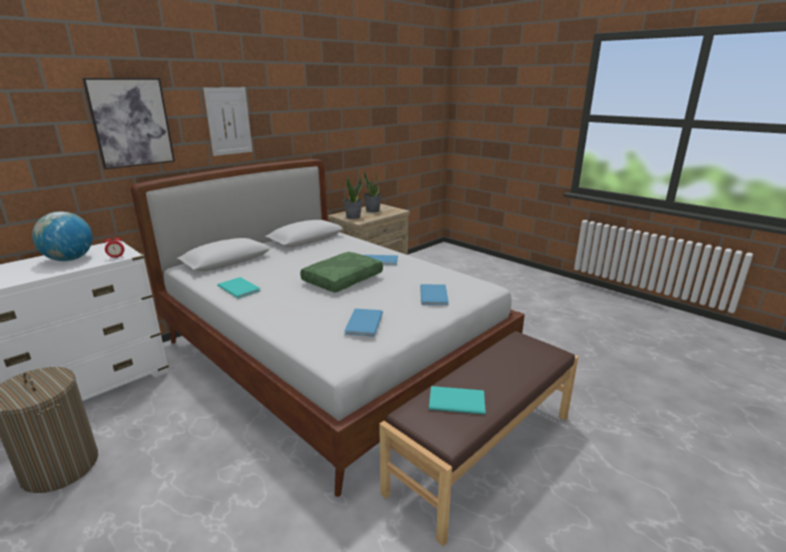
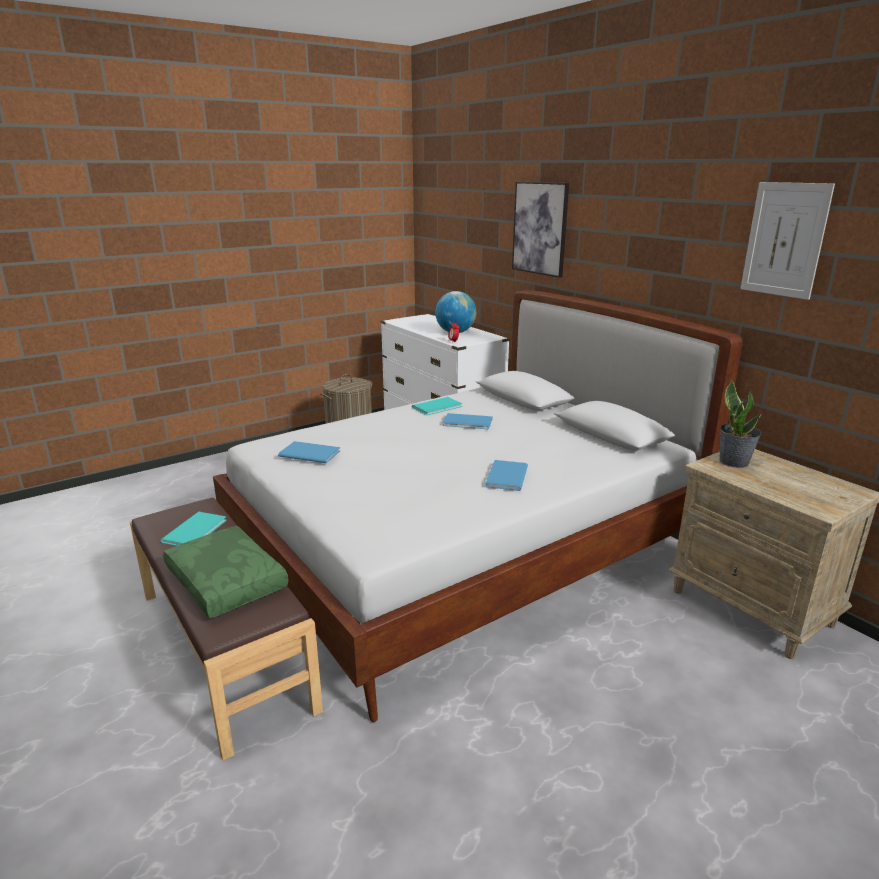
camera: 100 degrees right, 0 degrees up
picture [203,87,253,156] -> picture moved to [740,182,835,300]
green pillow [300,252,383,292] -> green pillow moved to [163,526,289,619]
potted plant [364,171,382,213] -> none
blue book [420,284,449,305] -> blue book moved to [442,413,493,429]

